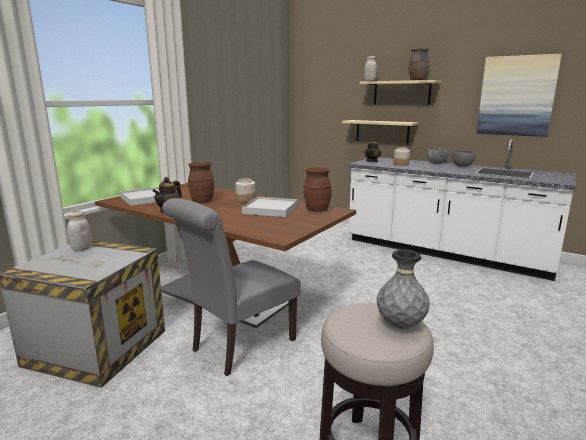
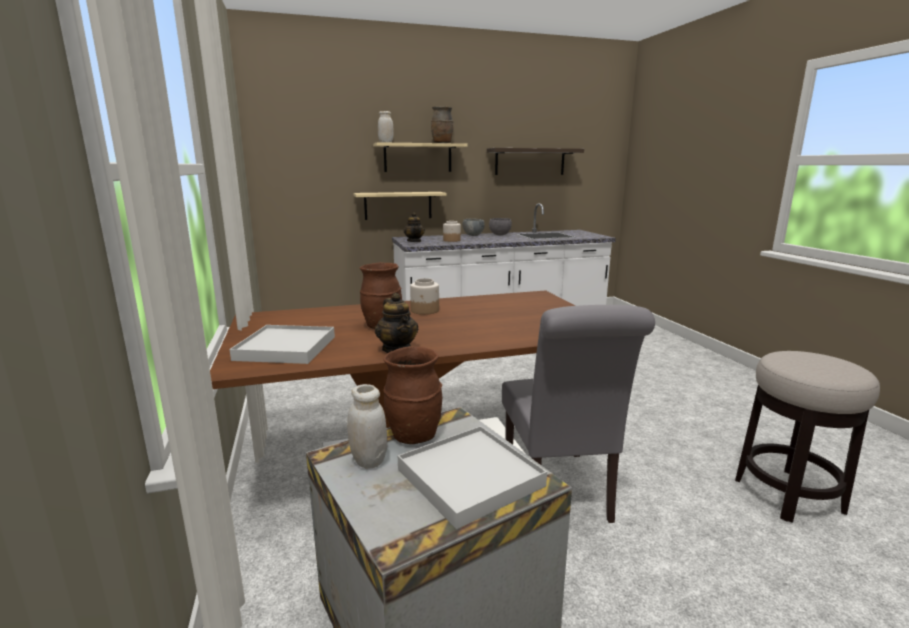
camera: 50 degrees left, 0 degrees up
white tray [242,197,298,217] -> white tray moved to [398,426,547,529]
brown vase [304,167,332,212] -> brown vase moved to [383,346,442,444]
grey vase [377,249,430,329] -> none
picture [477,54,562,137] -> shelf [487,148,584,175]

